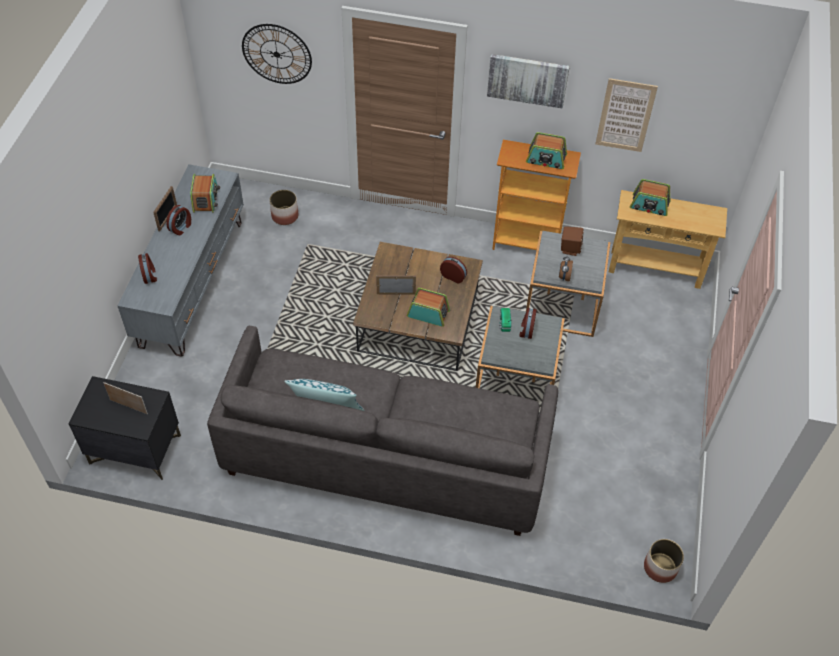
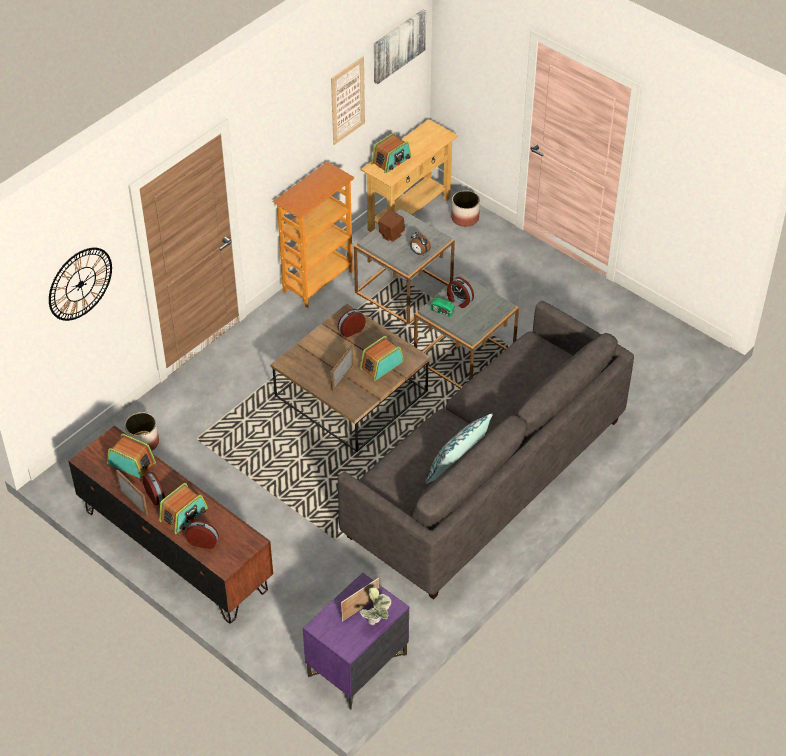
camera: 60 degrees left, 5 degrees down
black nightstand [69,376,181,480] -> purple nightstand [303,573,409,710]
grey tv stand [117,164,244,357] -> brown tv stand [69,425,273,624]
picture [487,54,570,108] -> picture moved to [374,9,426,84]
radio [526,132,567,169] -> radio moved to [159,483,208,534]
planter [644,539,684,583] -> planter moved to [451,191,480,227]
none -> potted plant [359,588,392,625]

